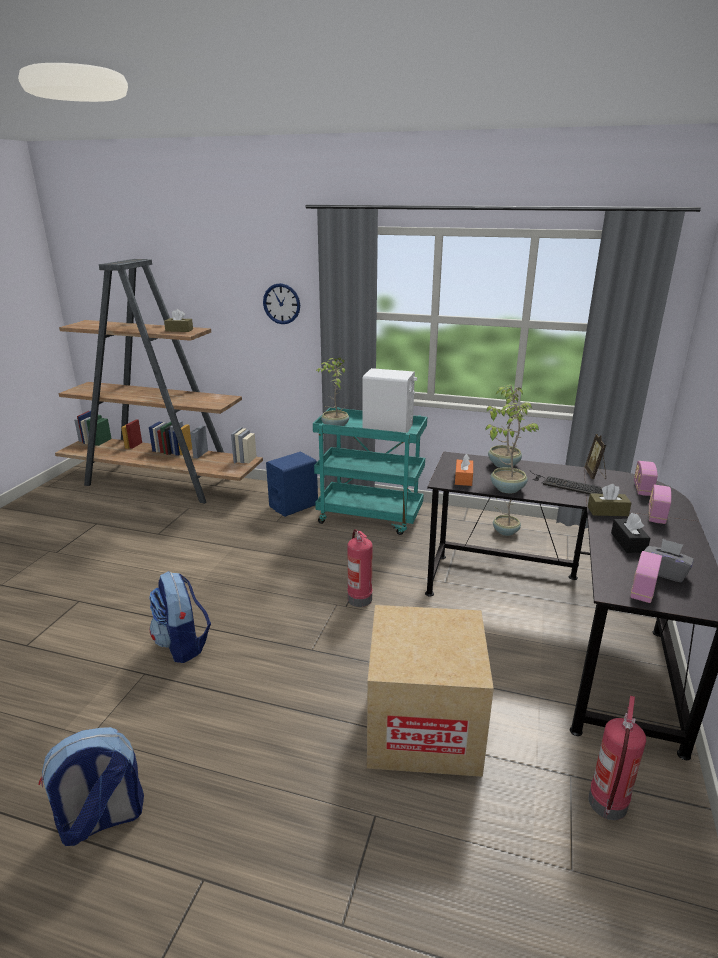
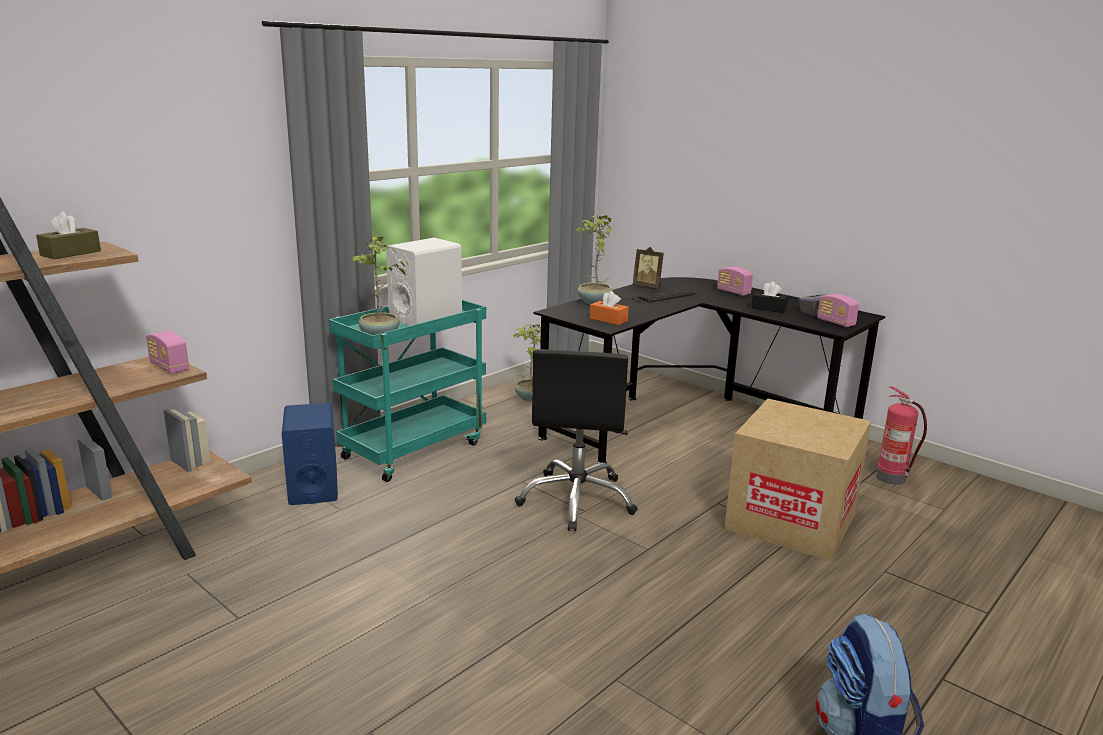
camera: 65 degrees left, 5 degrees down
backpack [149,571,211,663] -> none
wall clock [263,283,300,324] -> none
fire extinguisher [347,529,373,607] -> black office chair [515,349,638,531]
potted plant [485,403,539,493] -> none
brown tissue box [588,484,631,516] -> none
radio [634,461,658,496] -> radio moved to [146,331,189,374]

